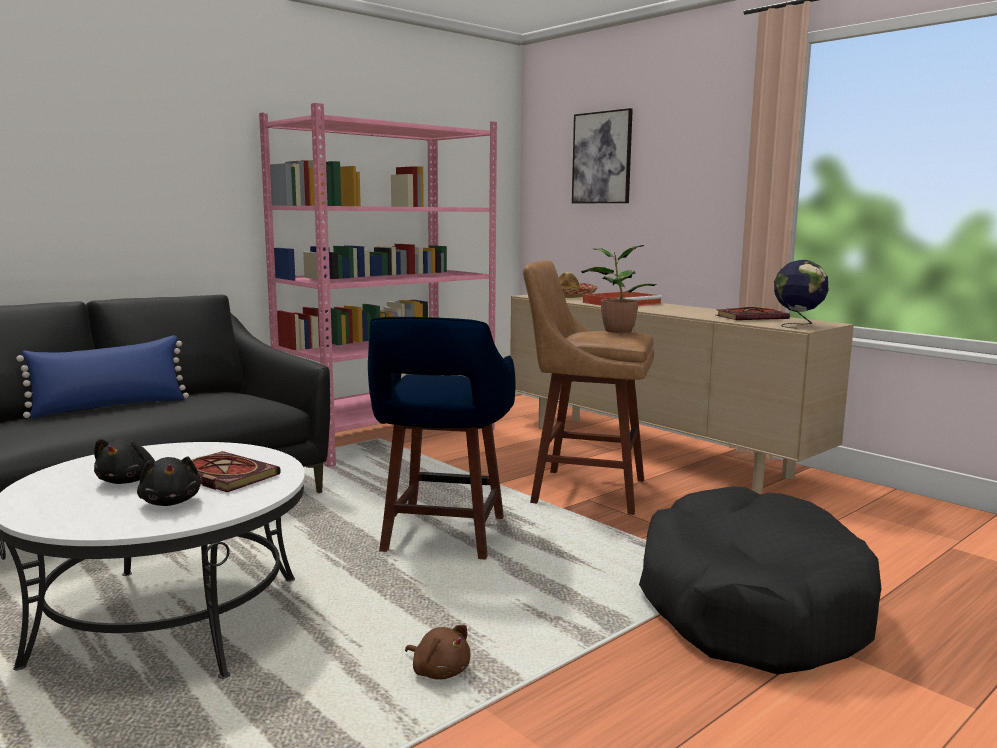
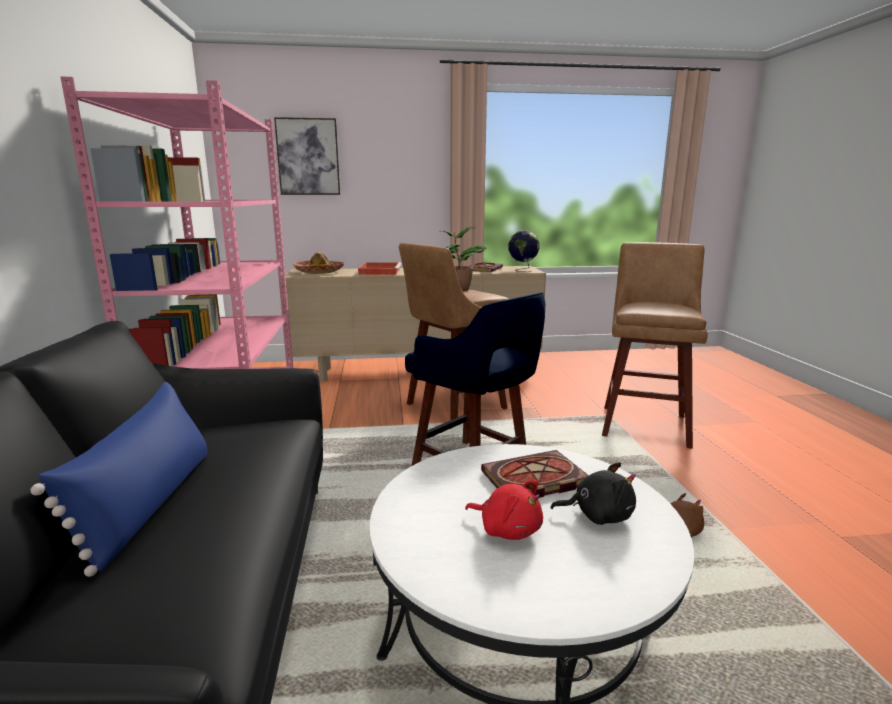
camera: 55 degrees left, 5 degrees up
black plush toy [94,439,155,484] -> red plush toy [465,480,543,540]
black dog bed [639,486,881,674] -> brown stool [602,242,708,449]

